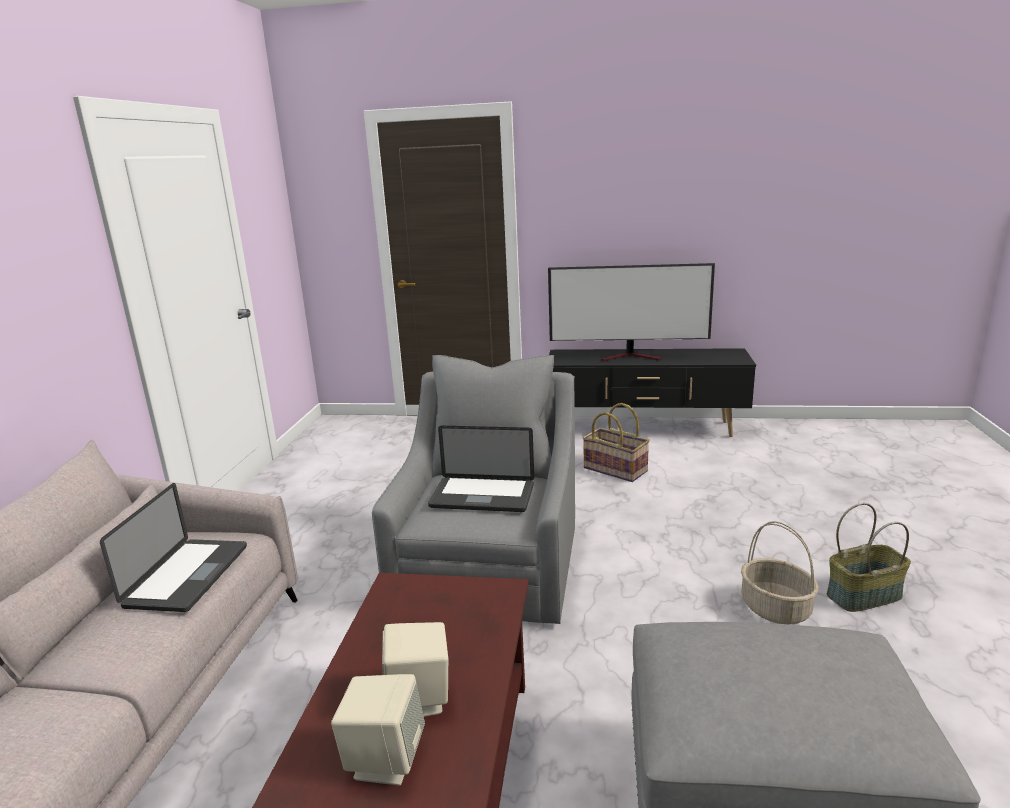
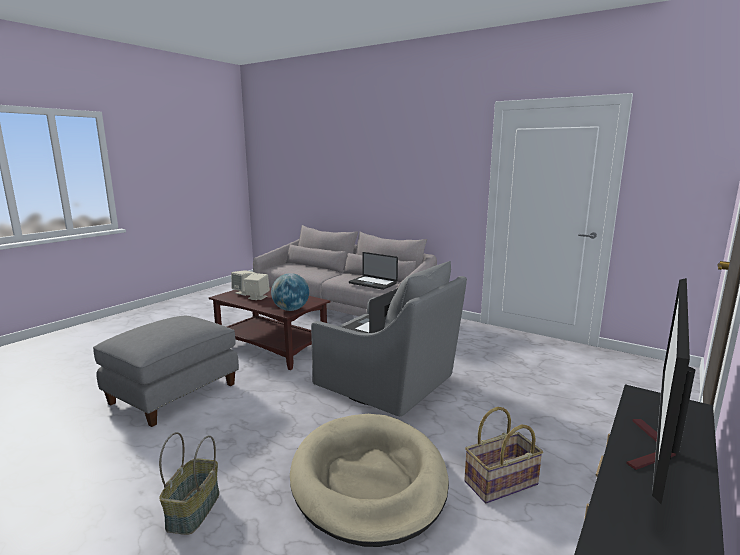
camera: 115 degrees right, 5 degrees down
basket [741,521,818,624] -> none
none -> globe [271,273,309,311]
none -> beige dog bed [290,414,449,547]

